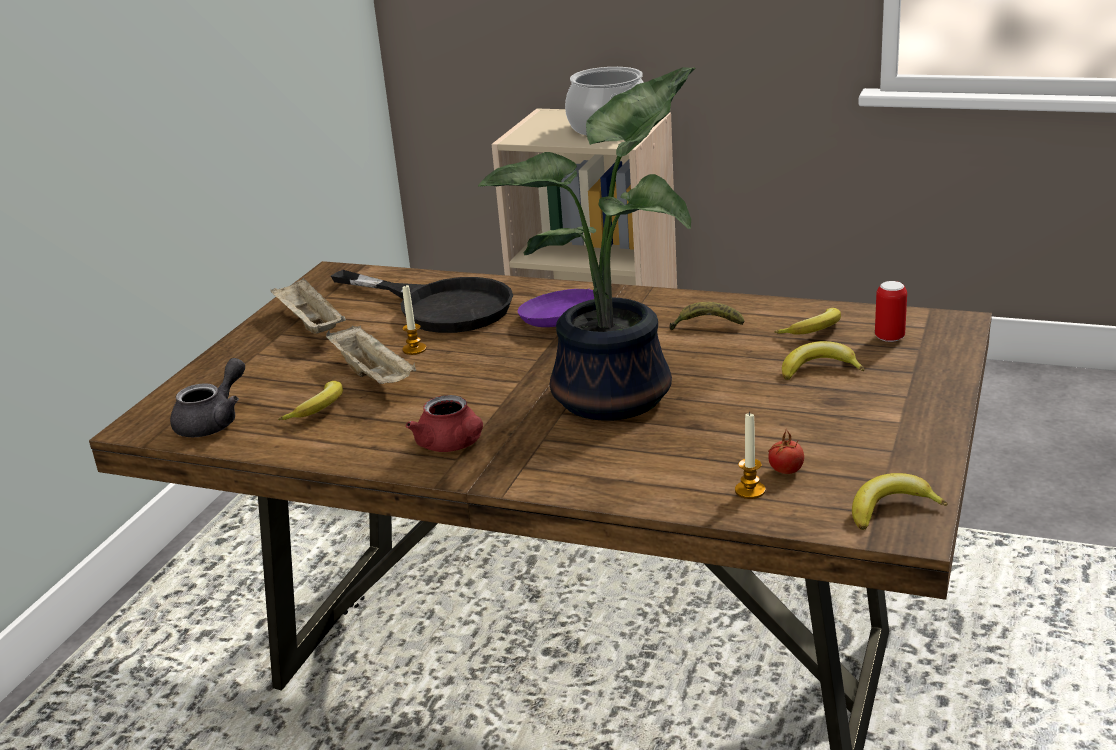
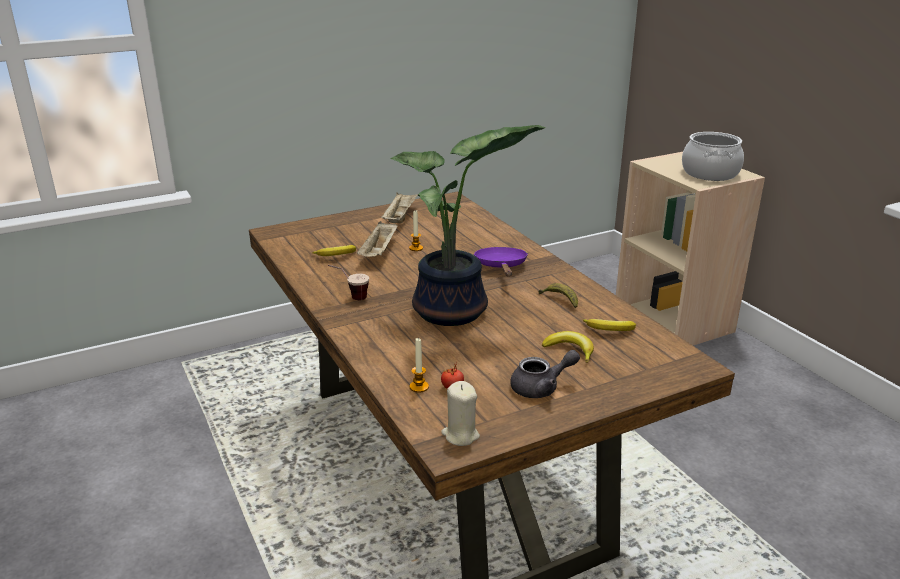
camera: 40 degrees right, 0 degrees up
grey teapot [170,358,245,437] -> grey teapot moved to [510,350,580,398]
black frying pan [331,270,513,333] -> none
red teapot [406,395,483,452] -> cup [328,265,369,300]
banana [852,473,948,530] -> beige candle [441,381,480,446]
can [875,281,907,342] -> none

